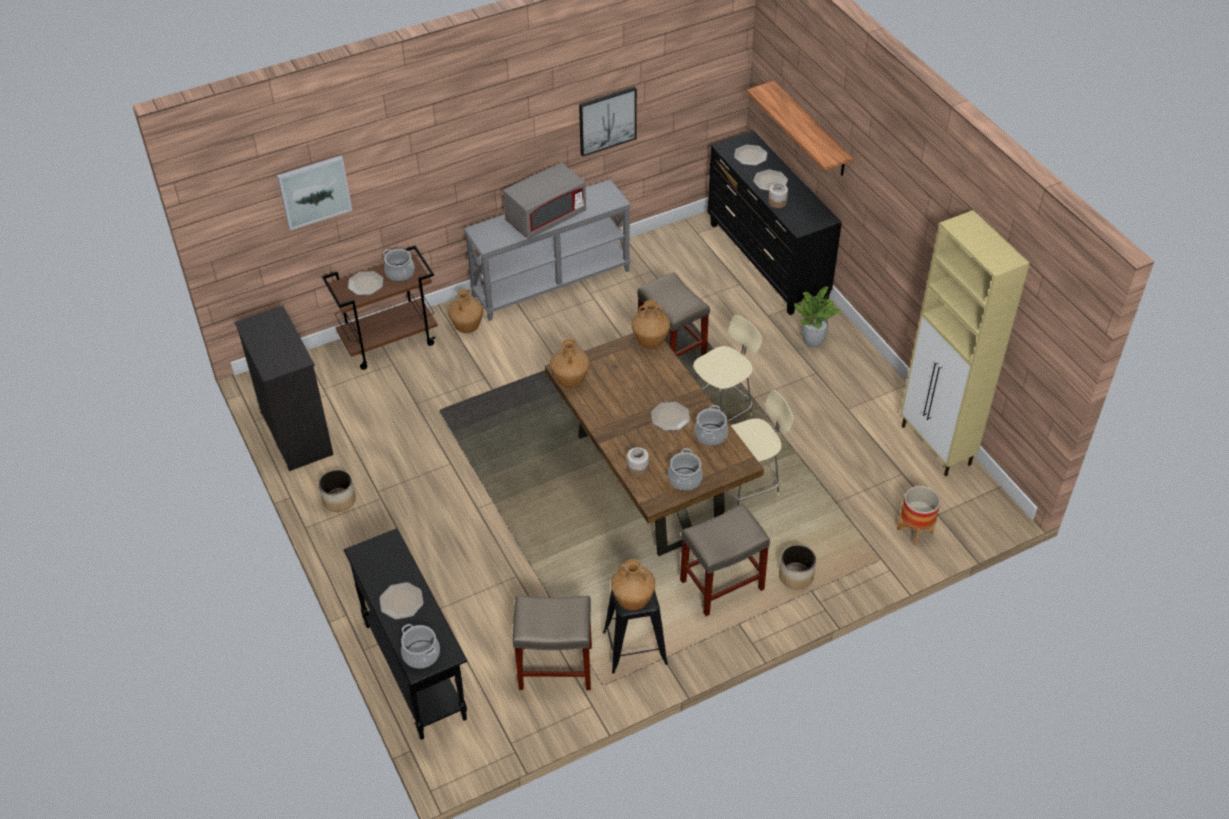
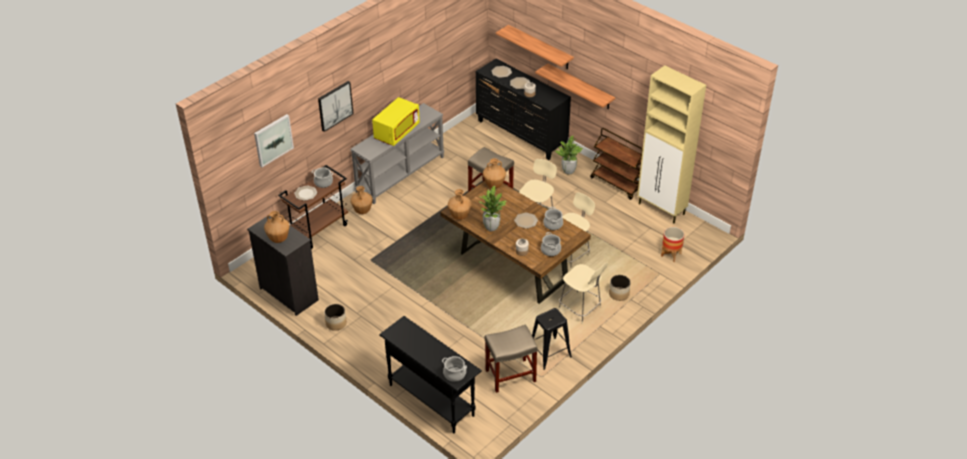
camera: 20 degrees left, 5 degrees down
plate [379,582,423,619] -> none
grey microwave [503,162,586,239] -> yellow microwave [372,97,420,146]
picture [579,87,637,157] -> picture moved to [318,81,354,132]
brown vase [611,559,655,611] -> brown vase moved to [264,211,290,243]
beige stool [680,504,770,616] -> beige chair [558,262,608,324]
none -> potted plant [477,186,507,231]
none -> shelf [535,63,615,109]
none -> brown cart [590,128,643,200]

